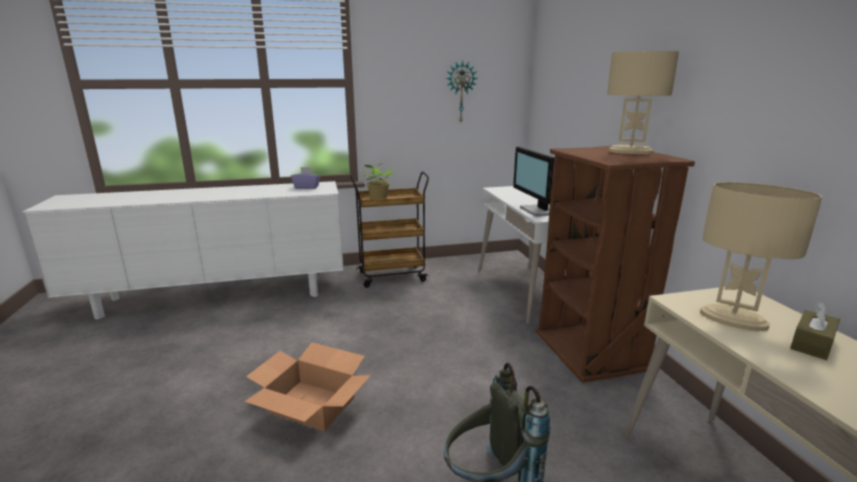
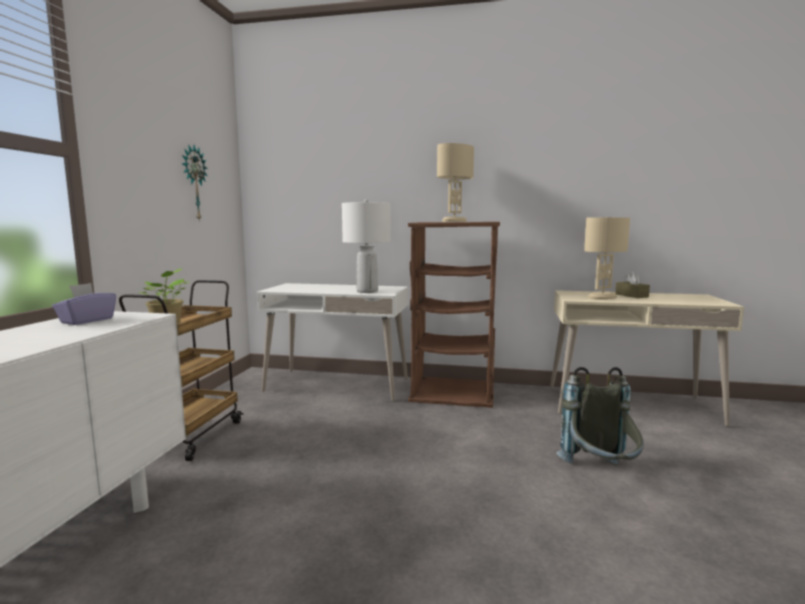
camera: 65 degrees left, 10 degrees down
cardboard box [244,342,371,431] -> none
monitor [513,147,555,217] -> white table lamp [342,199,391,293]

